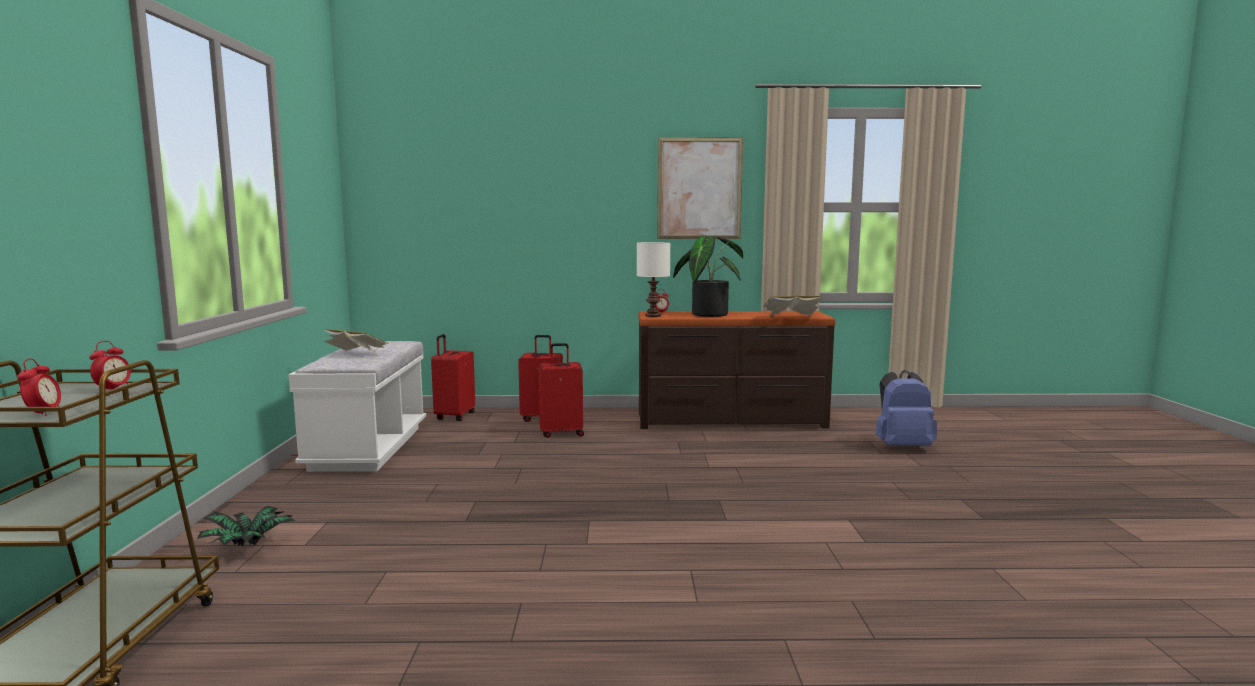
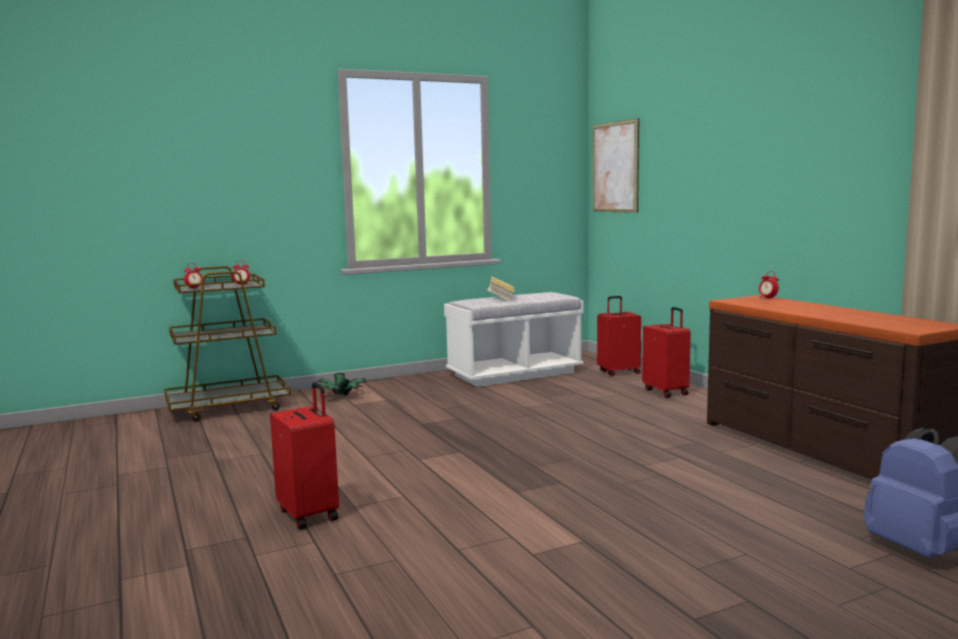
camera: 65 degrees right, 0 degrees up
red suitcase [539,343,584,438] -> red suitcase moved to [270,382,339,529]
white table lamp [637,242,670,317] -> none
picture [658,137,743,239] -> picture moved to [593,118,639,213]
potted plant [673,235,743,317] -> none
book [763,296,822,316] -> none

